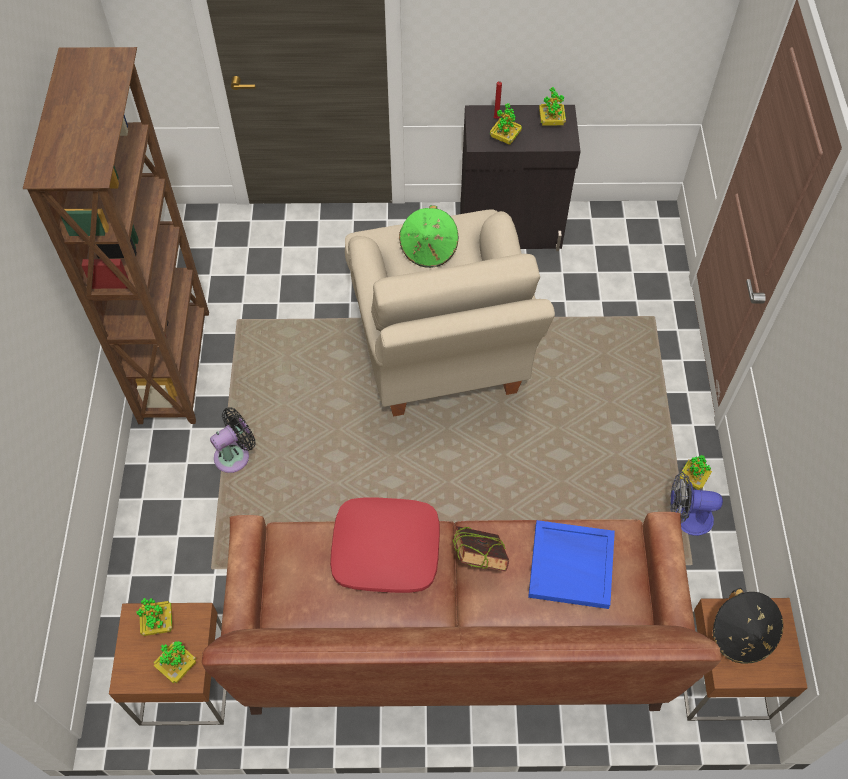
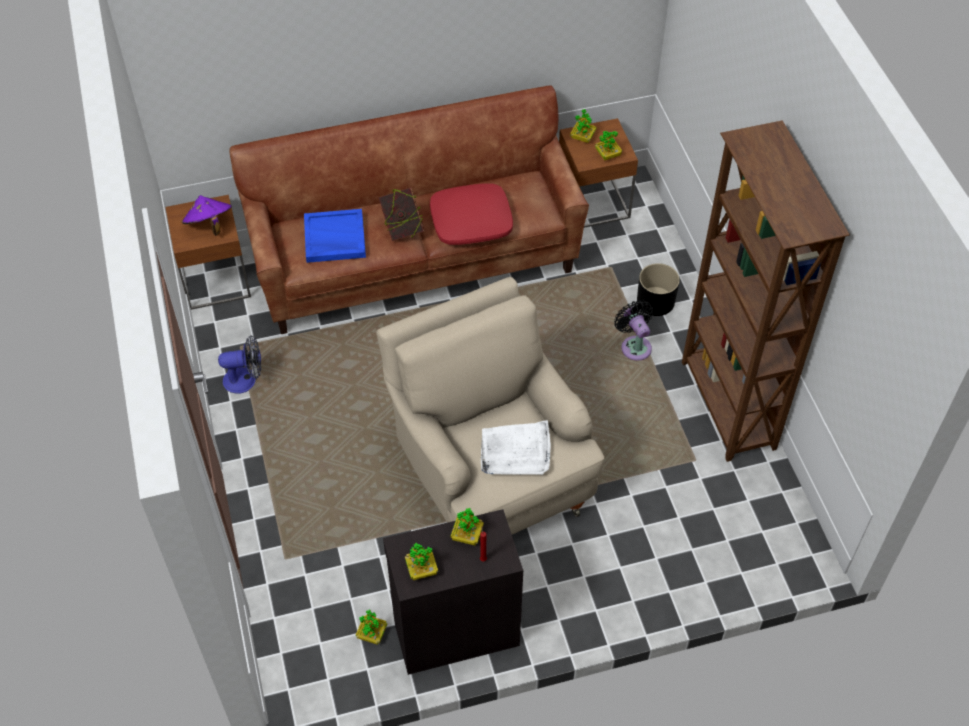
camera: 165 degrees right, 5 degrees down
black fan [210,407,256,473] -> black fan turned 120 degrees clockwise [614,300,653,361]
green hat [399,205,458,268] -> white tray [481,420,551,475]
potted plant [680,455,712,490] -> potted plant moved to [356,610,387,644]
black hat [713,588,783,663] -> purple hat [182,195,232,236]
none -> black planter [637,263,680,316]

